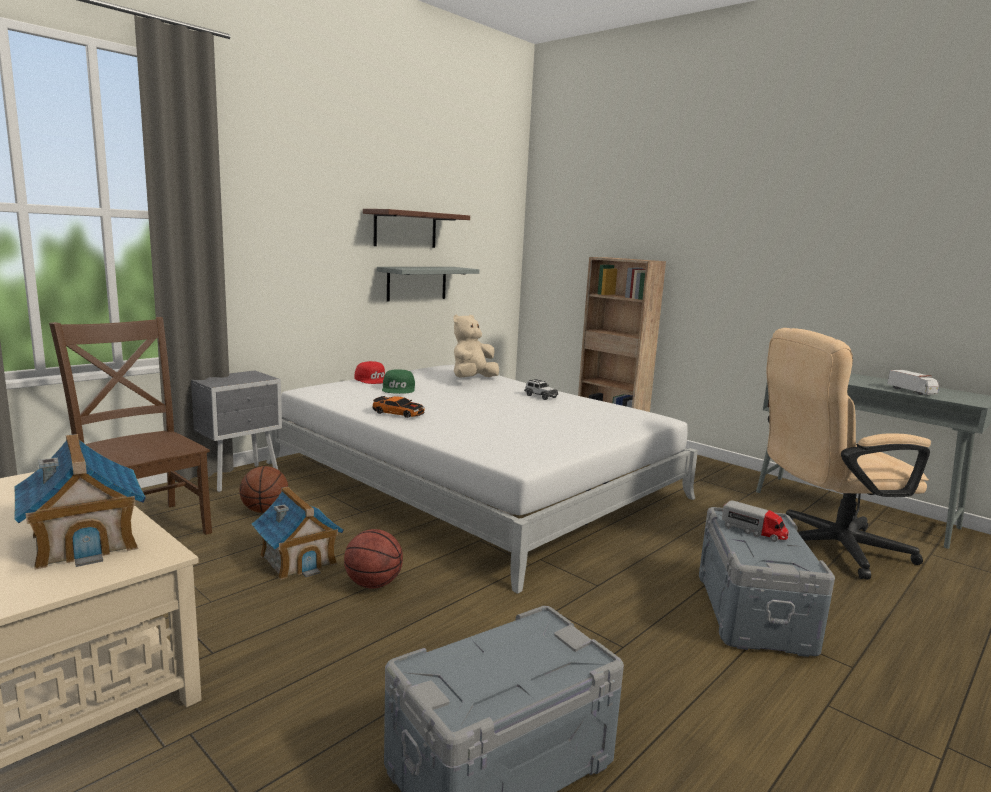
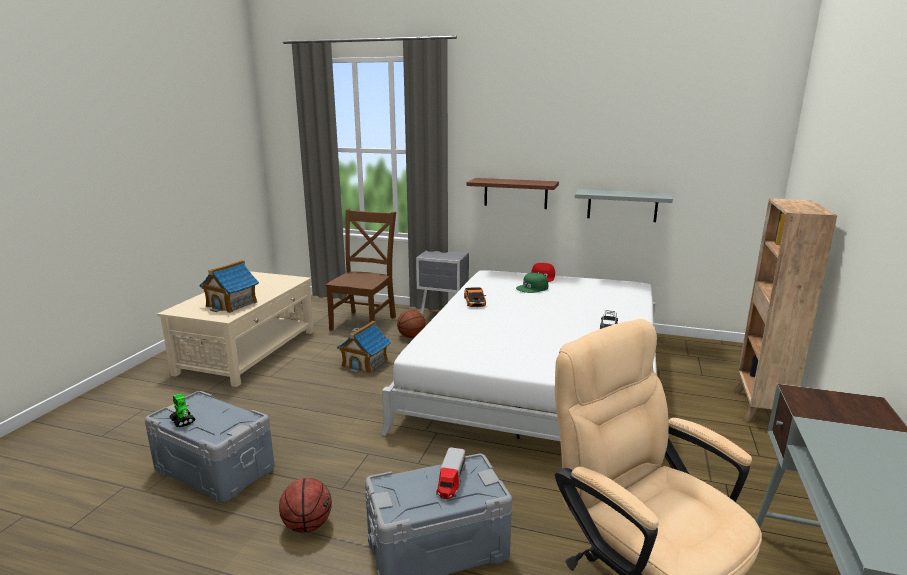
camera: 65 degrees right, 5 degrees up
basketball [344,529,403,589] -> basketball moved to [279,478,332,533]
brown shelf [363,209,470,248] -> brown shelf moved to [467,178,559,209]
beige plush toy [453,315,499,378] -> none
toy truck [887,370,939,395] -> none
none -> toy robot [170,393,195,428]

